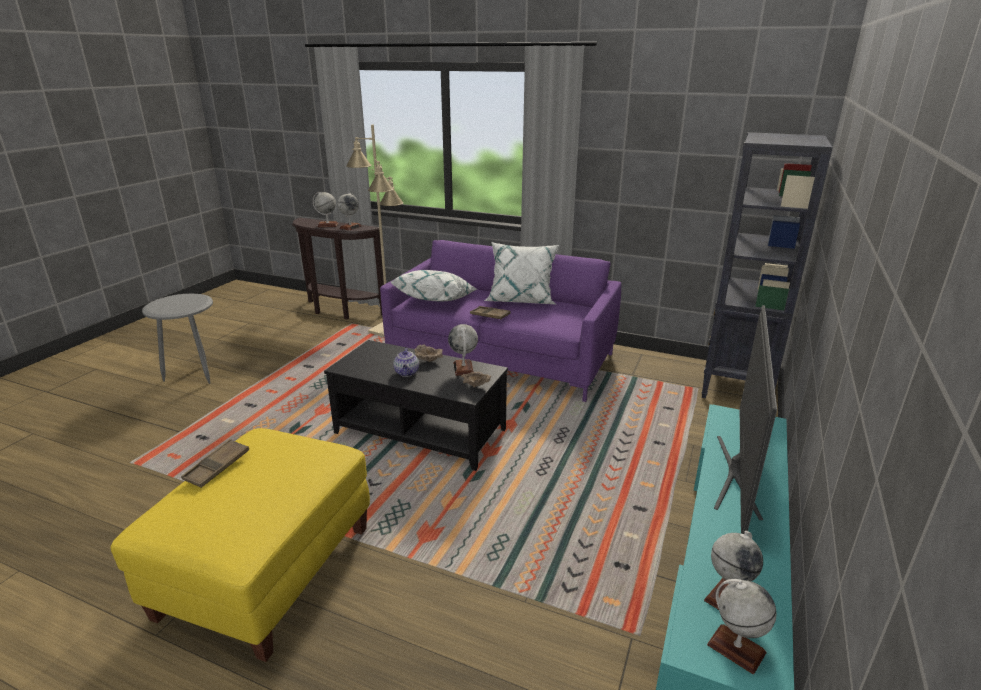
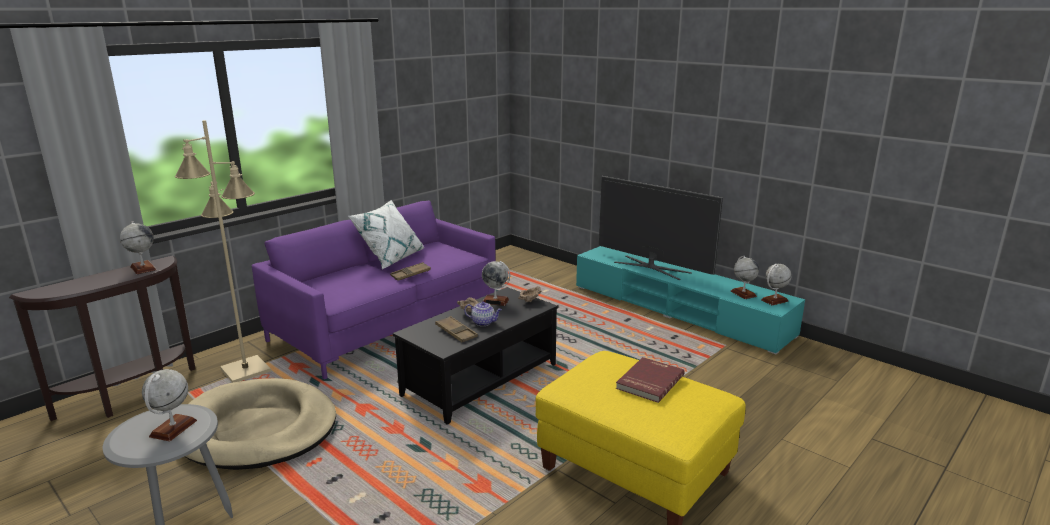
camera: 70 degrees left, 5 degrees down
brown tray [181,439,249,488] -> brown tray moved to [435,316,478,342]
globe [313,191,338,227] -> globe moved to [142,369,197,441]
white pillow [391,270,477,301] -> none
black bookcase [702,132,833,398] -> none
none -> beige dog bed [185,378,336,470]
none -> red book [616,357,685,403]

